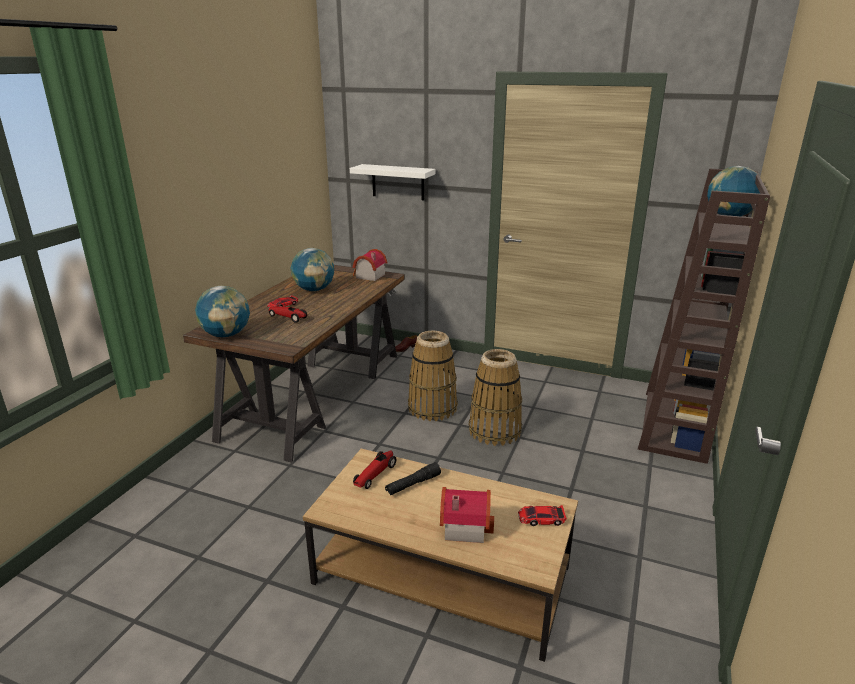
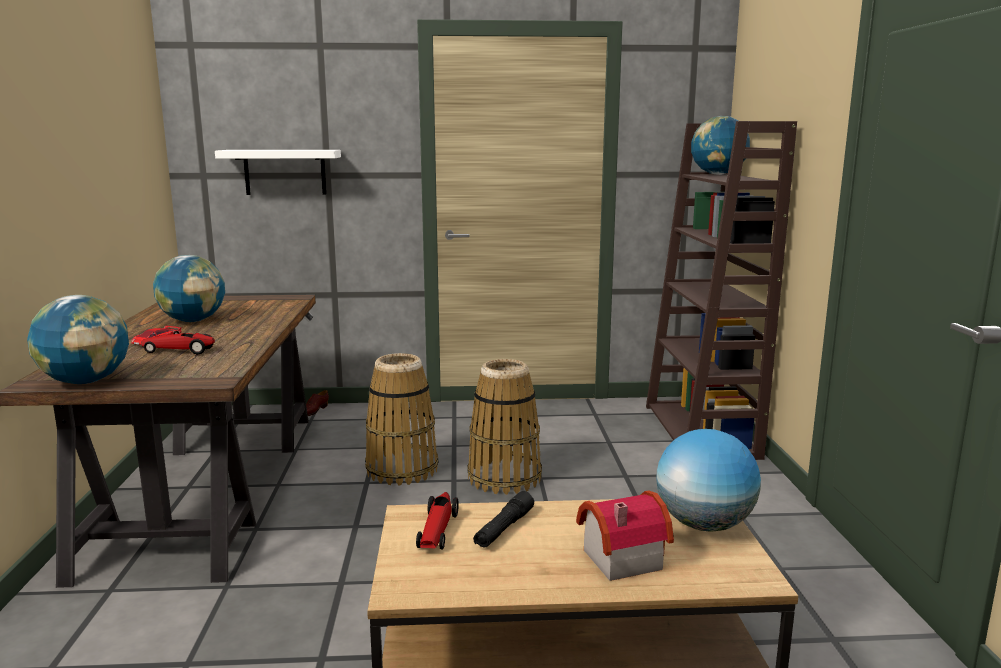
camera: 25 degrees left, 10 degrees down
toy house [353,249,387,281] -> none
toy car [518,505,567,526] -> globe [656,429,761,532]

